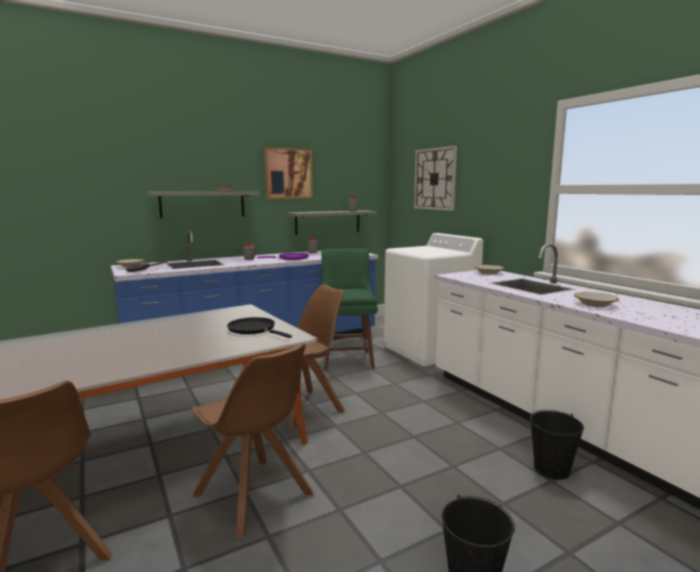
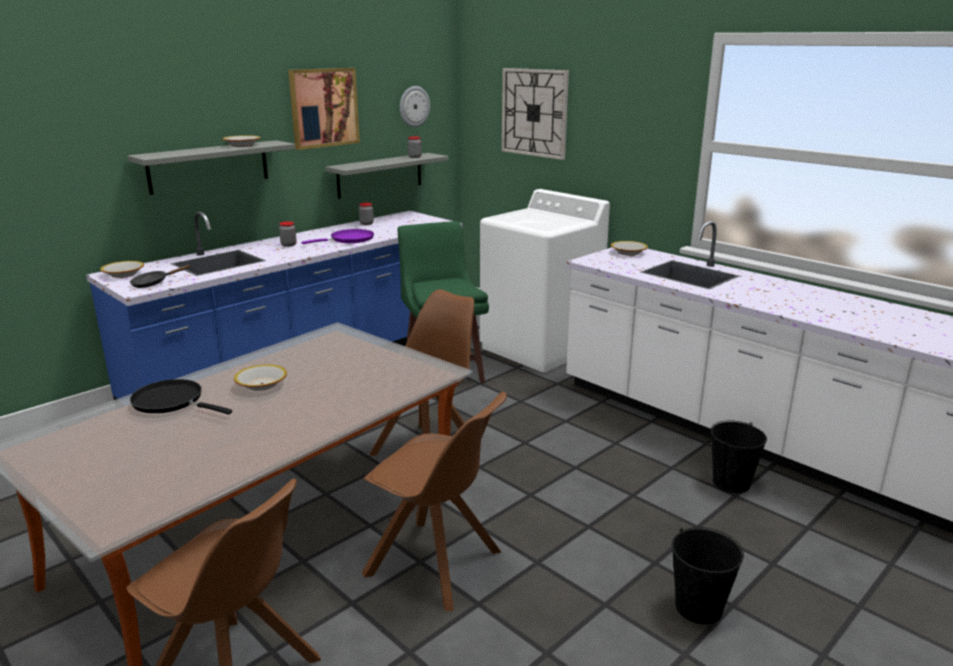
camera: 15 degrees left, 10 degrees up
black frying pan [227,317,292,338] -> black frying pan moved to [130,379,232,415]
bowl [574,292,619,307] -> bowl moved to [234,364,287,391]
none -> wall clock [400,86,430,127]

